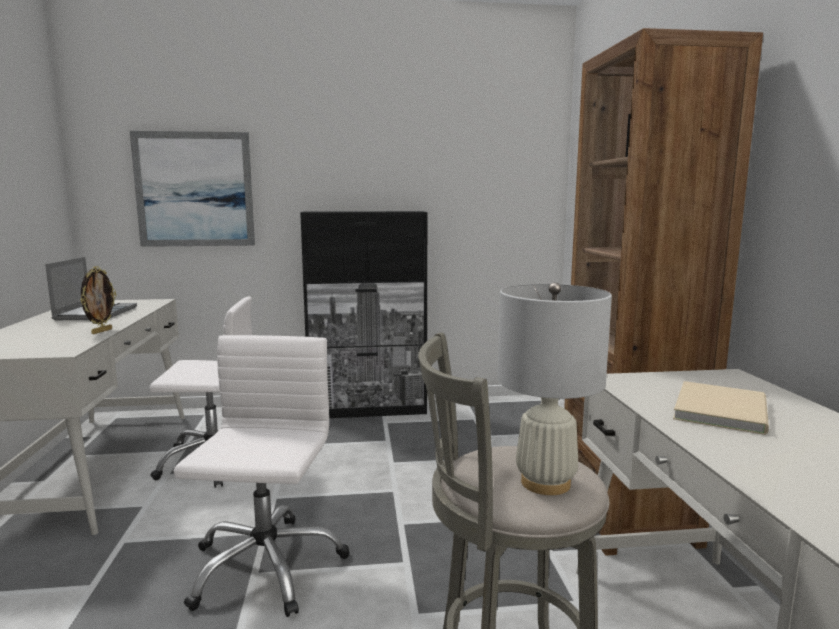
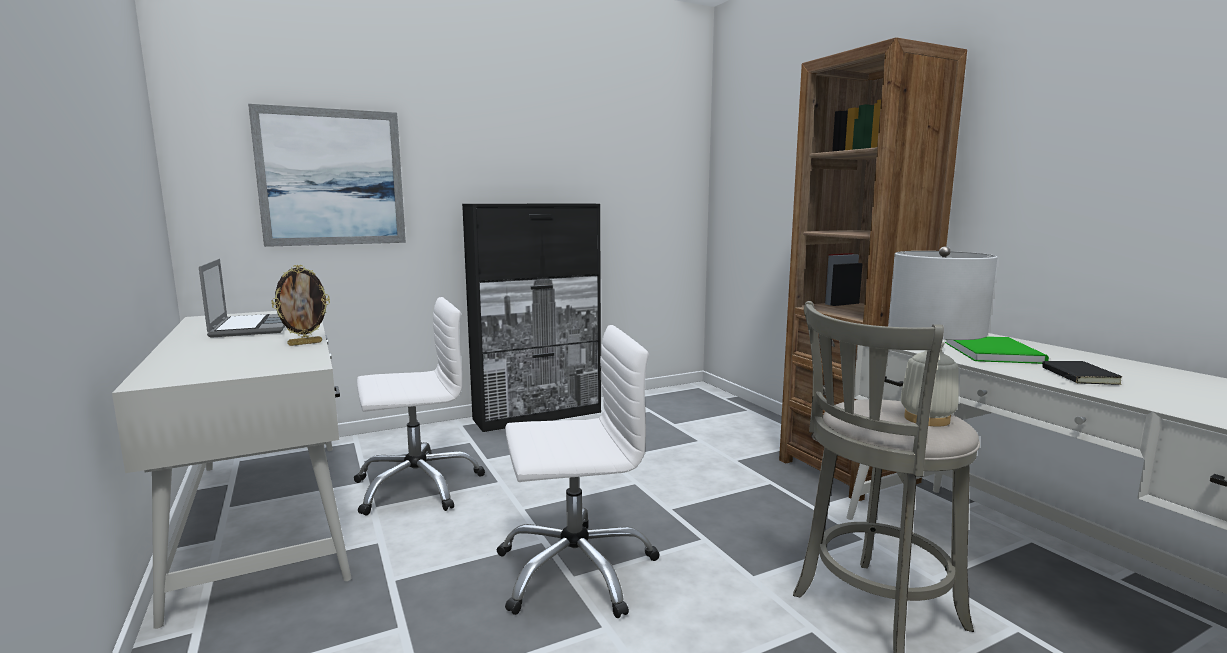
camera: 20 degrees left, 0 degrees up
picture frame [81,266,116,334] -> picture frame turned 60 degrees clockwise [271,265,330,346]
white office chair [174,335,350,617] -> white office chair turned 90 degrees clockwise [497,325,660,618]
beige book [673,381,769,435] -> green book [945,336,1049,364]
none -> black book [1042,361,1122,385]

